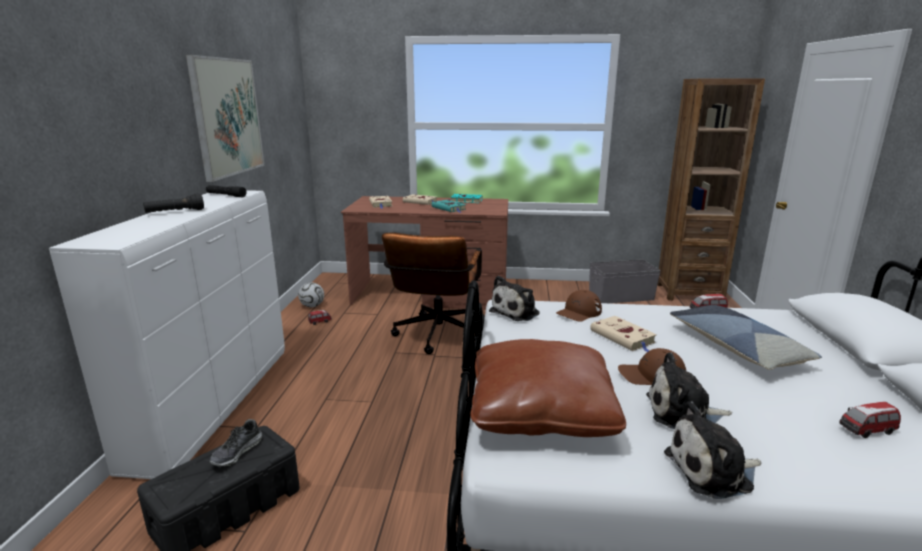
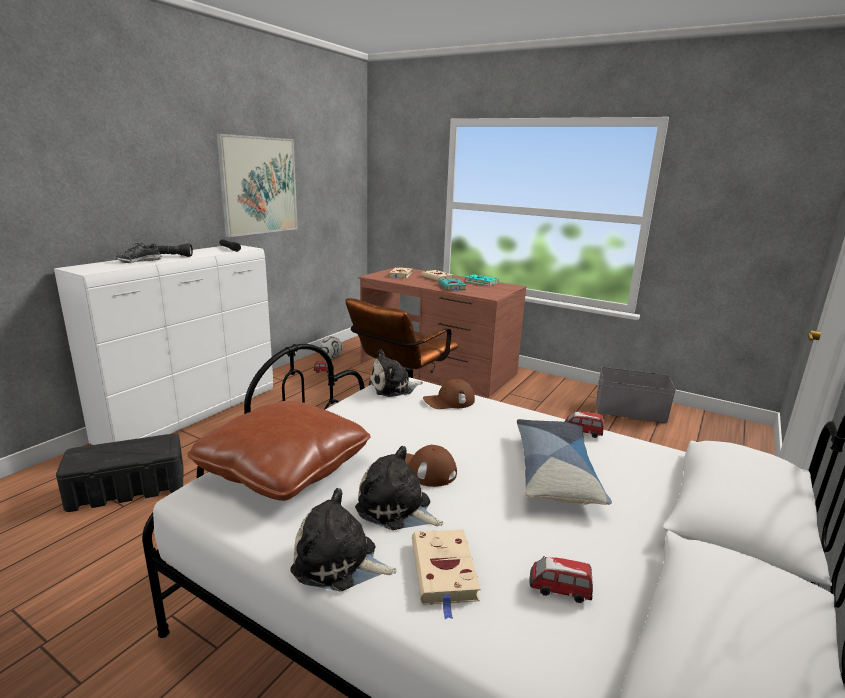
camera: 25 degrees right, 0 degrees up
shoe [210,419,262,466] -> shoe moved to [113,243,162,263]
beige book [590,316,657,352] -> beige book moved to [412,530,481,619]
brown bookcase [657,78,765,300] -> none

